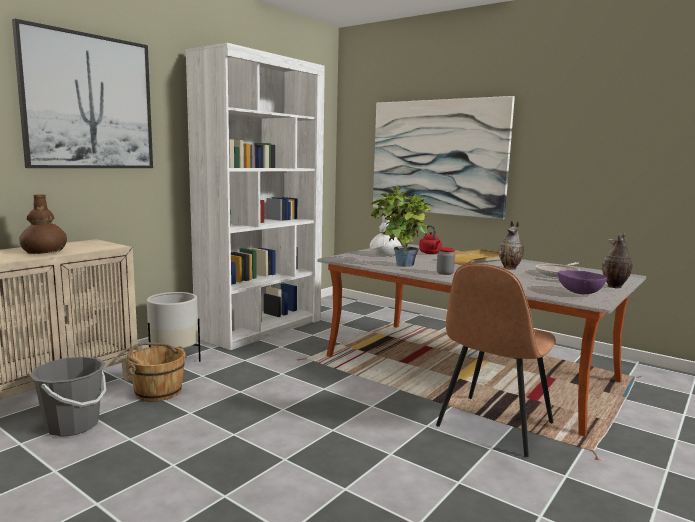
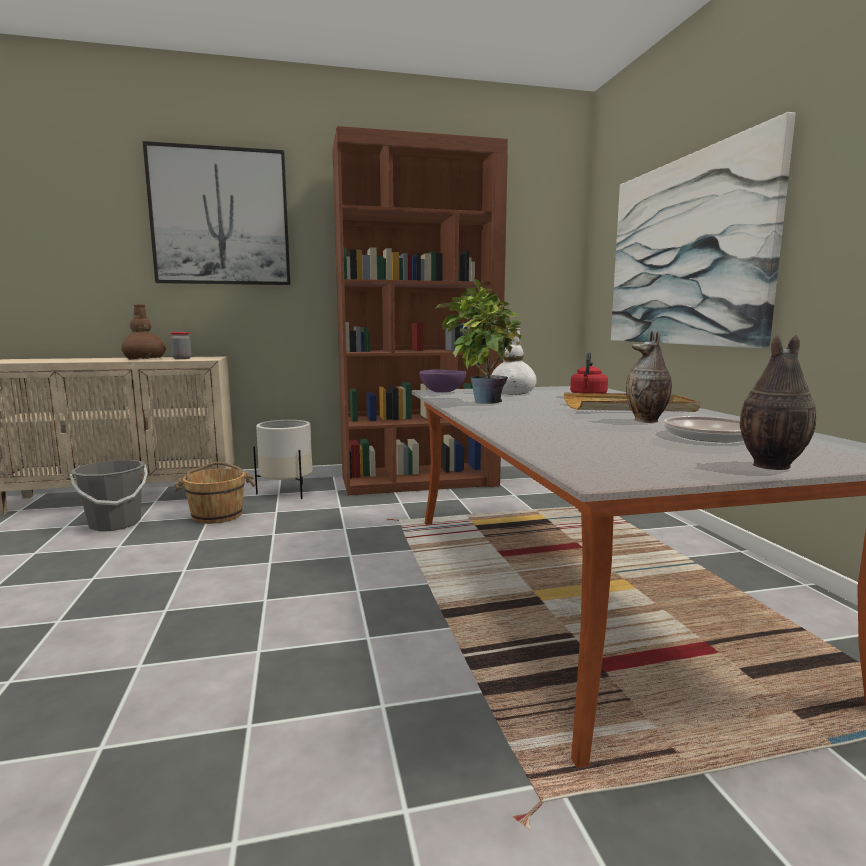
camera: 40 degrees right, 0 degrees up
white bookcase [186,43,325,350] -> brown bookcase [332,126,508,495]
brown chair [436,263,556,457] -> none
jar [437,247,455,275] -> jar moved to [170,332,191,359]
purple bowl [558,270,607,294] -> purple bowl moved to [419,370,466,393]

